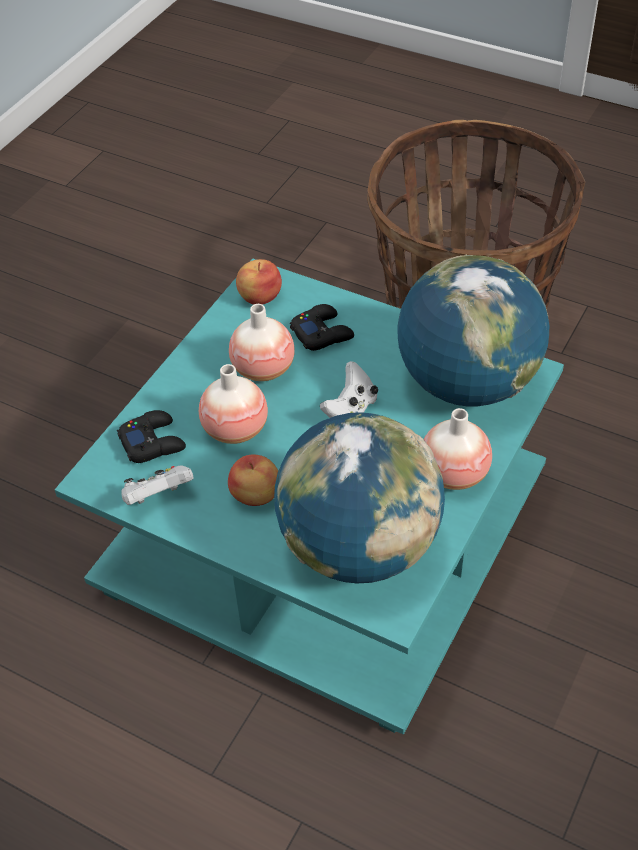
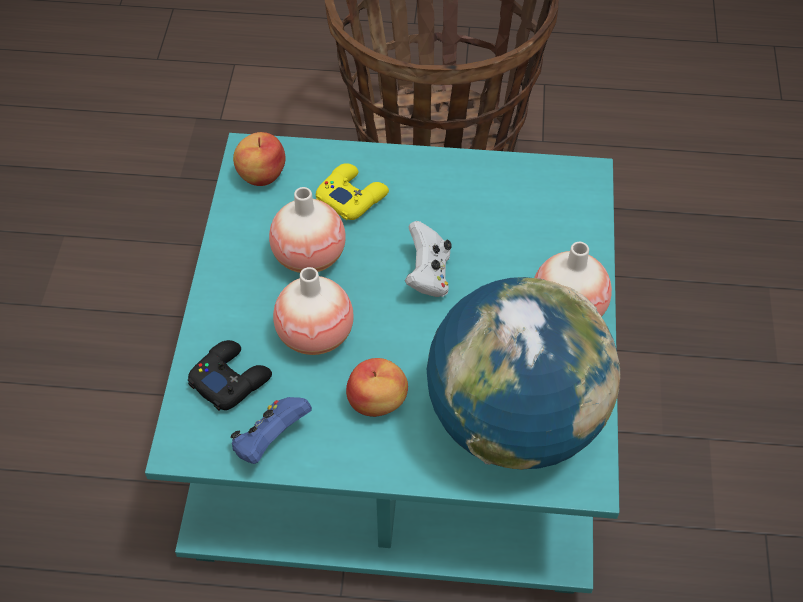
camera: 25 degrees left, 5 degrees up
white game controller [121,465,194,505] -> blue game controller [230,397,312,464]
black game controller [290,304,354,351] -> yellow game controller [316,163,389,220]
globe [397,255,549,407] -> none

